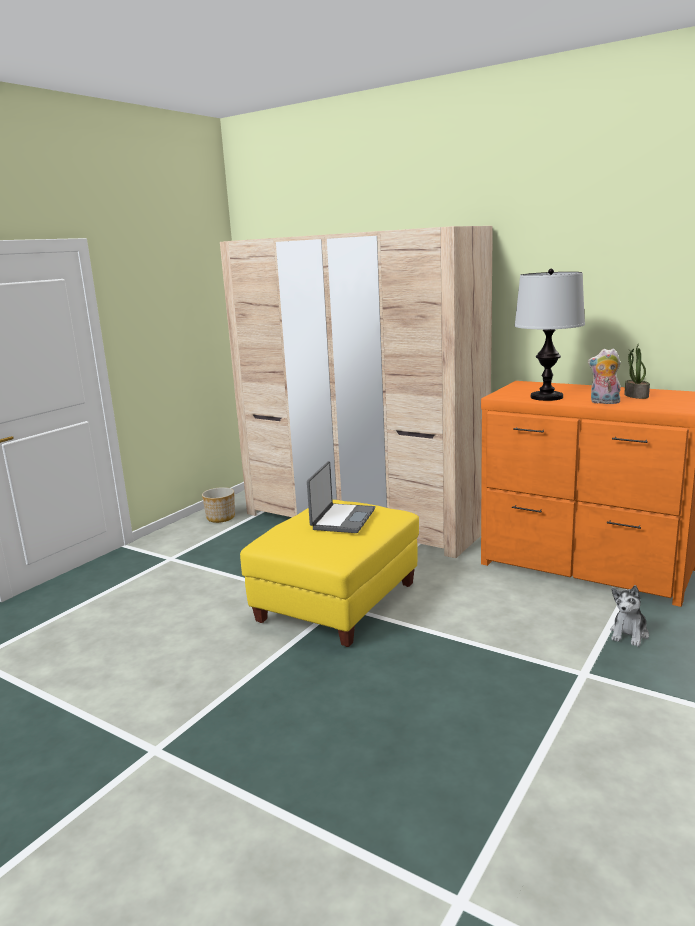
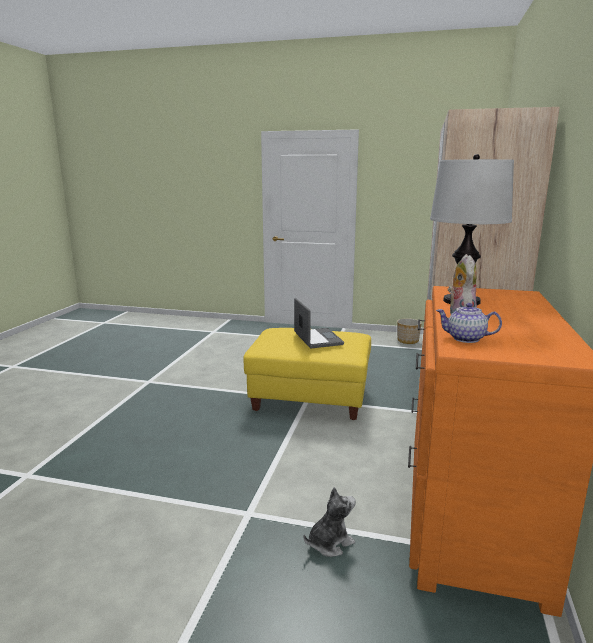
camera: 70 degrees right, 0 degrees up
laptop [307,461,375,533] -> laptop turned 105 degrees counterclockwise [294,298,344,348]
plush toy [610,585,649,647] -> plush toy turned 135 degrees clockwise [303,487,356,557]
potted plant [624,343,650,399] -> none
none -> teapot [436,303,502,343]

